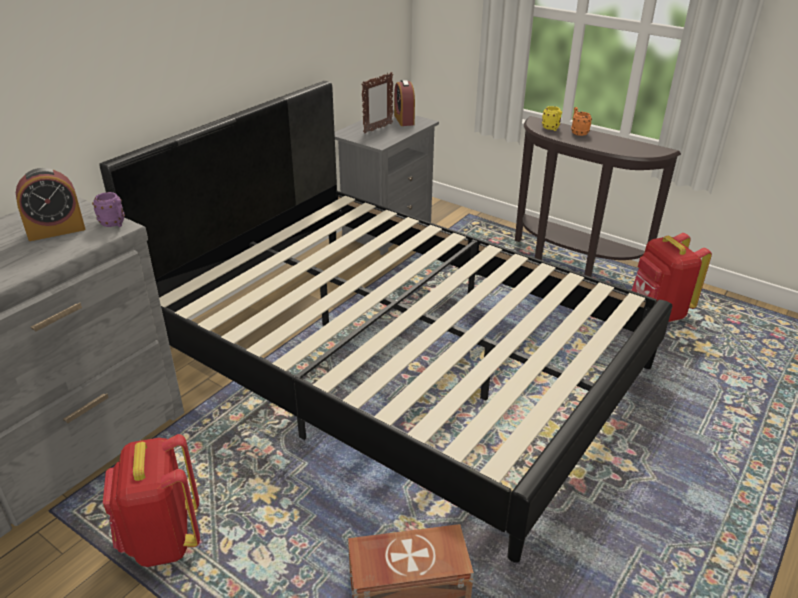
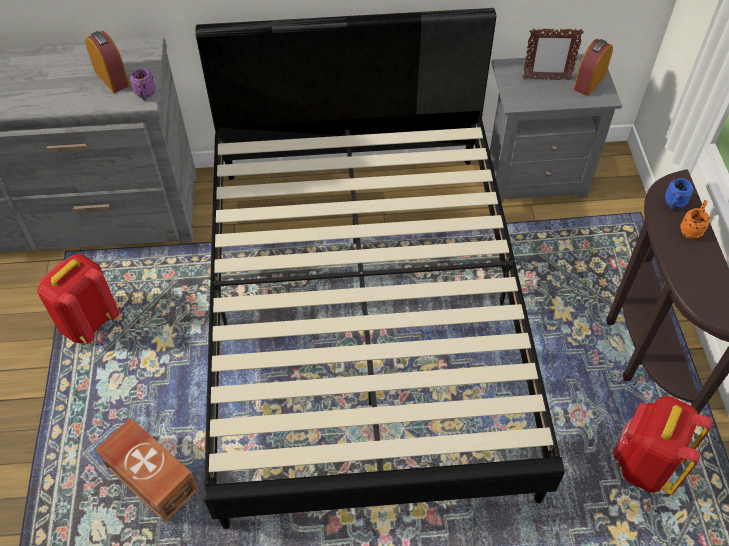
camera: 50 degrees right, 20 degrees up
alarm clock [16,168,86,241] -> alarm clock turned 150 degrees counterclockwise [85,31,130,93]
yellow mug [542,106,562,131] -> blue mug [665,178,693,210]

